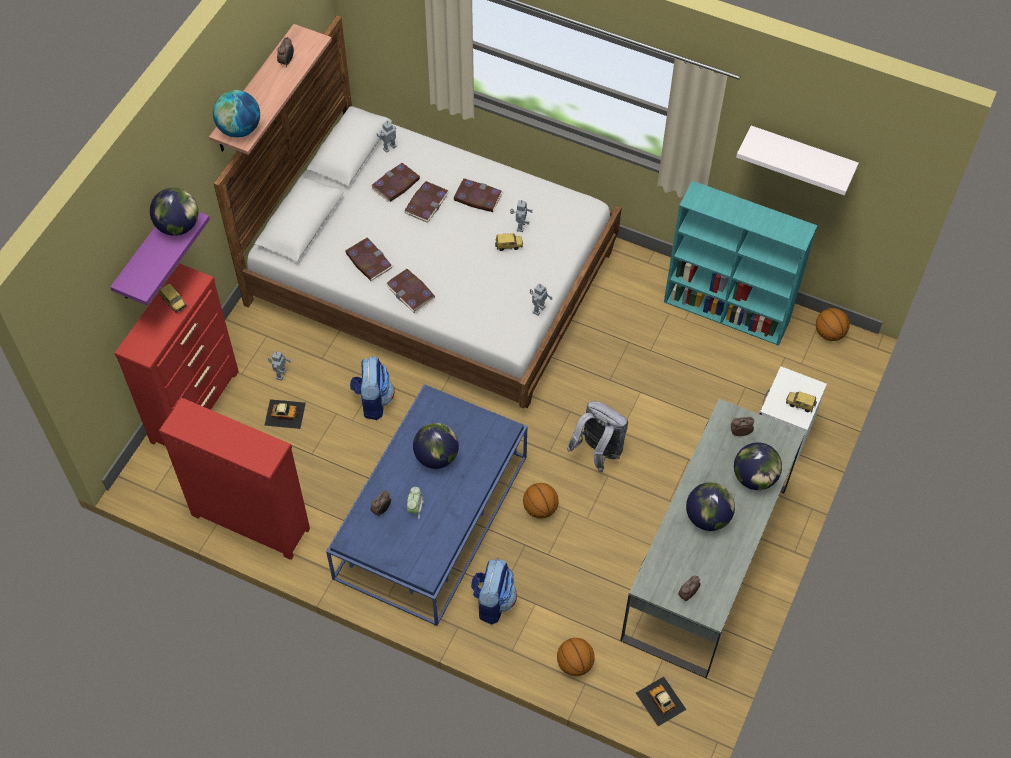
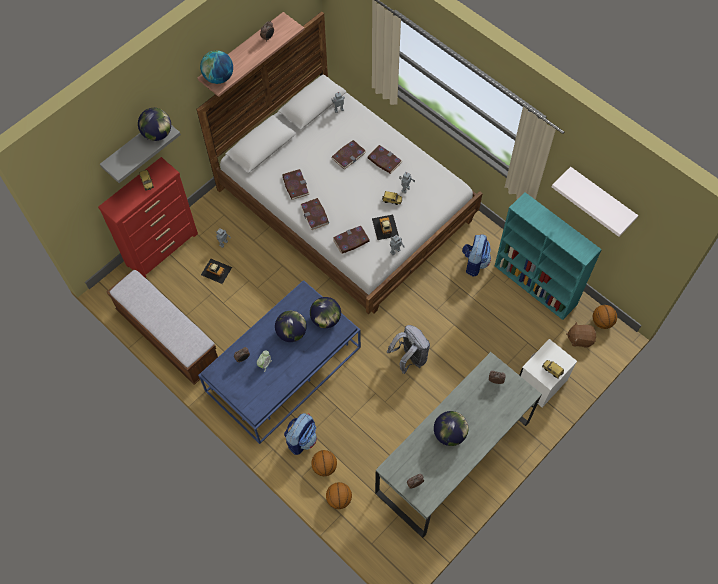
camera: 20 degrees right, 5 degrees up
purple shelf [110,212,210,306] -> grey shelf [100,125,181,183]
red dresser [159,397,310,560] -> bench [107,269,218,385]
backpack [350,356,395,420] -> backpack moved to [462,234,491,277]
book [371,163,420,202] -> book moved to [333,226,370,254]
basketball [523,483,559,519] -> basketball moved to [311,450,337,476]
toy car [636,677,686,726] -> toy car moved to [372,215,399,240]
globe [734,442,782,490] -> globe moved to [310,297,341,328]
none -> brown plush toy [566,322,596,348]

